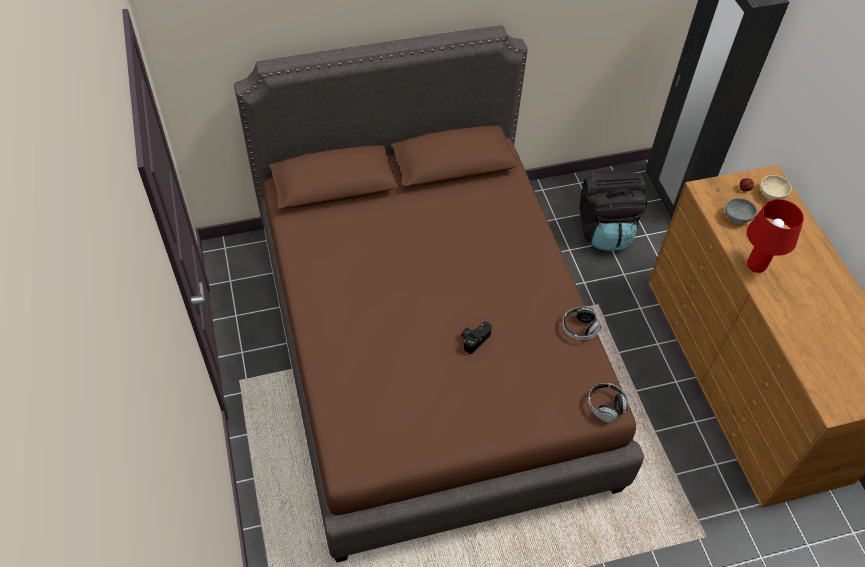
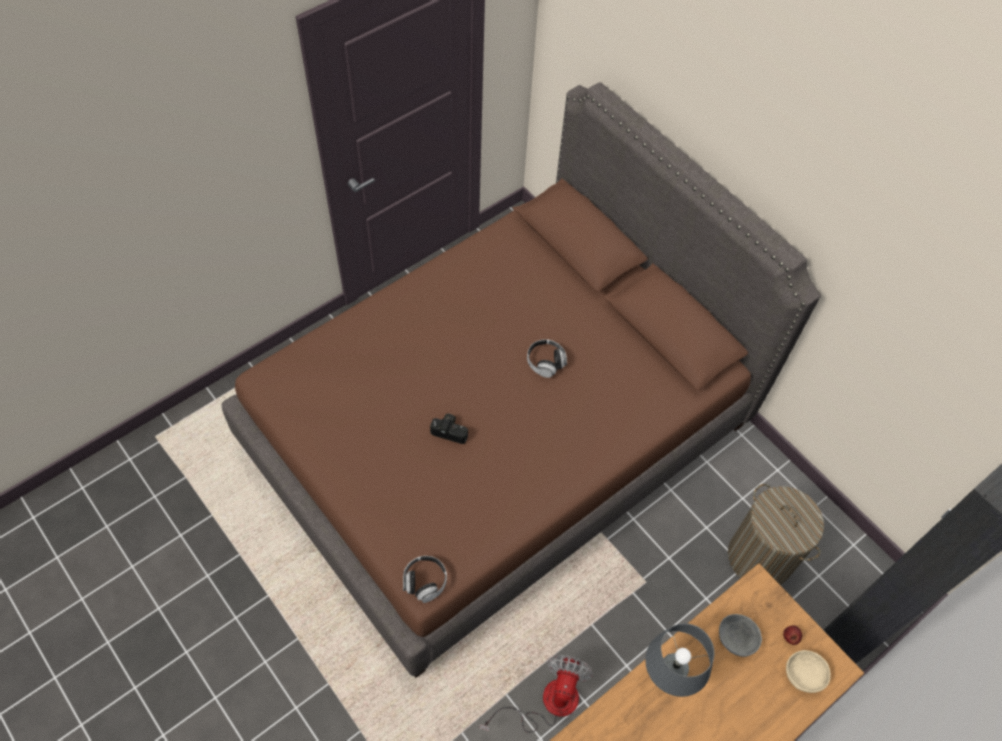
camera: 65 degrees right, 5 degrees up
headphones [562,306,602,340] -> headphones moved to [527,339,567,378]
black backpack [579,170,647,251] -> laundry basket [728,484,824,585]
red table lamp [747,199,804,273] -> grey table lamp [645,623,714,697]
none -> fan [480,655,593,733]

